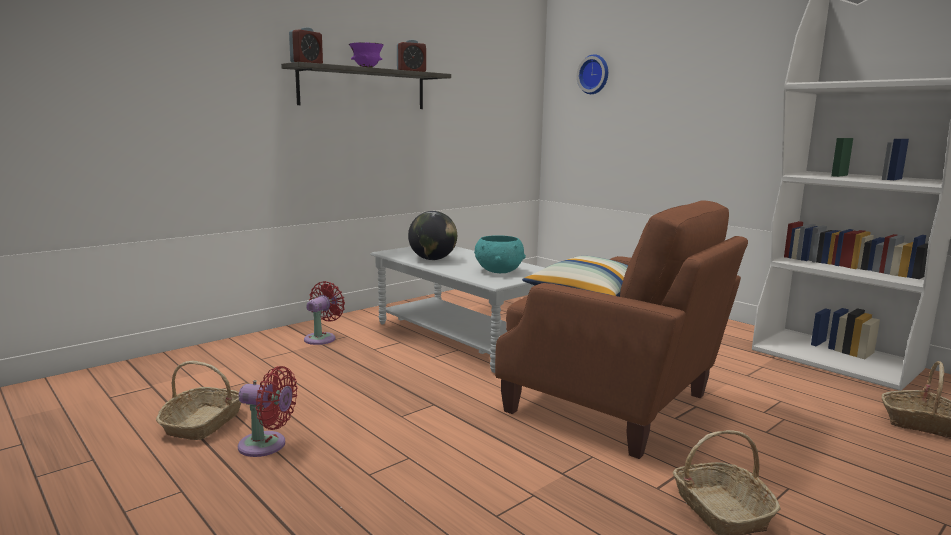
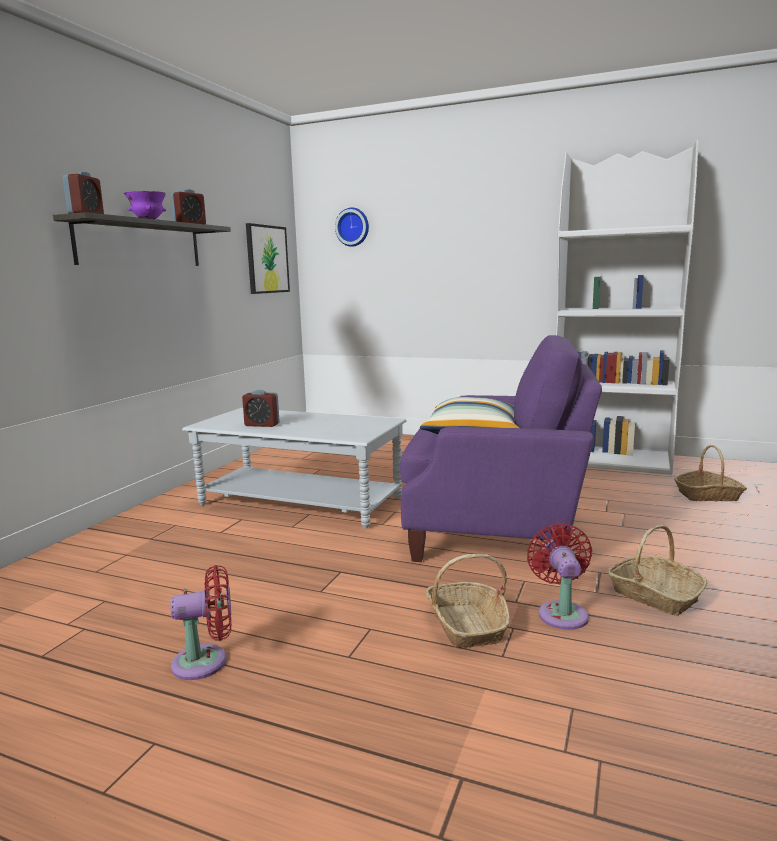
camera: 25 degrees left, 0 degrees up
basket [156,361,241,440] -> basket moved to [426,554,510,648]
red fan [304,281,345,345] -> red fan moved to [527,523,592,630]
globe [408,211,457,260] -> alarm clock [242,390,280,427]
turquoise bowl [474,236,526,273] -> none
brown armchair [495,200,748,459] -> purple armchair [400,335,602,571]
none -> picture [246,223,290,294]

